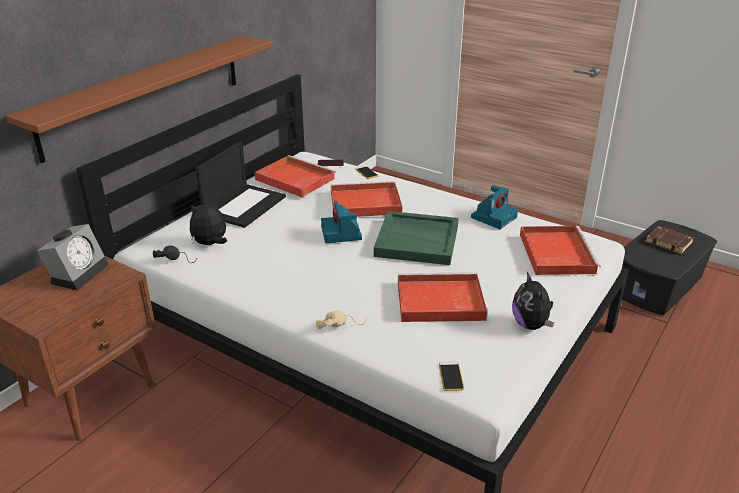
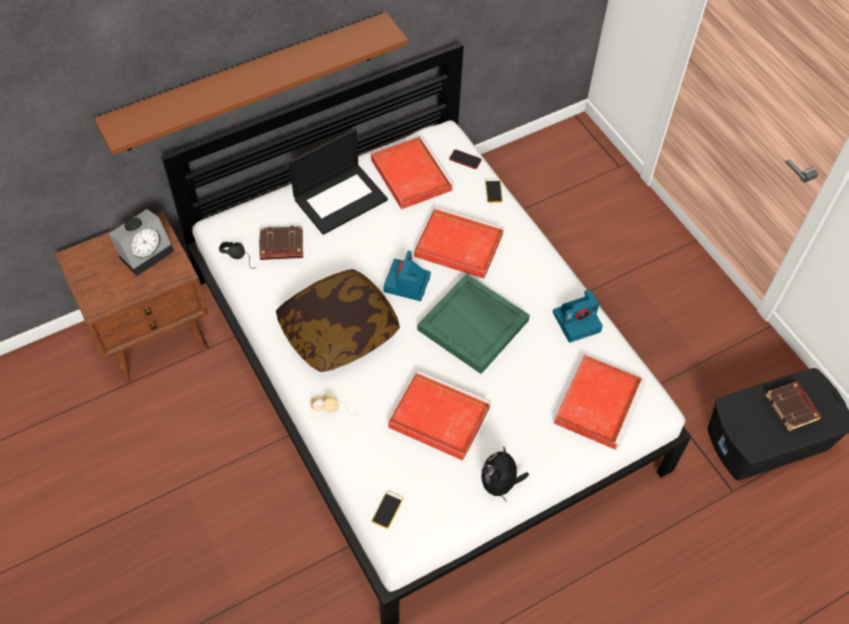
camera: 25 degrees right, 25 degrees up
plush toy [190,199,227,245] -> brown book [259,226,303,260]
none -> pillow [276,269,400,372]

